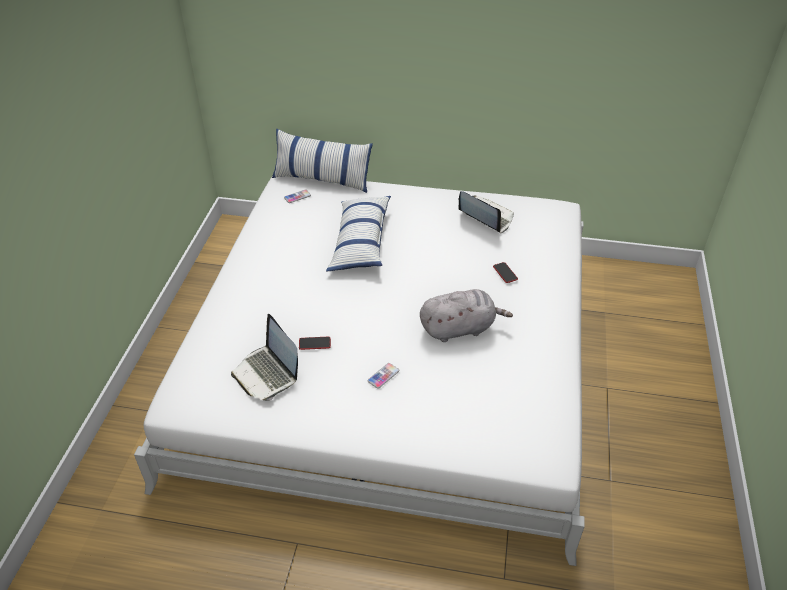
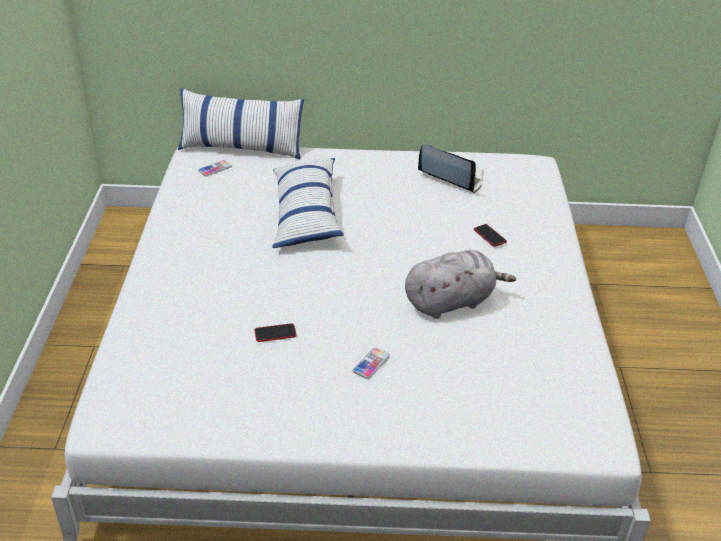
camera: 10 degrees left, 5 degrees down
laptop [231,314,298,401] -> none

